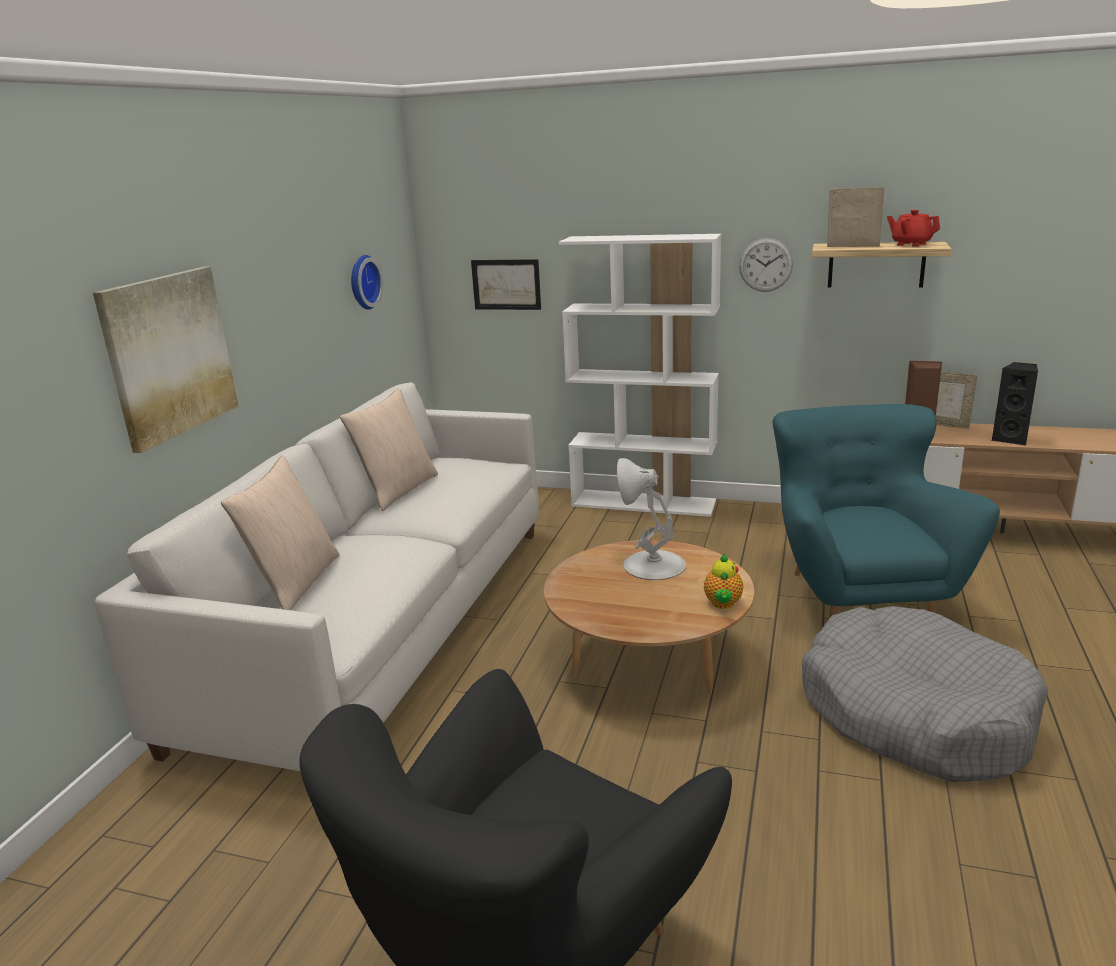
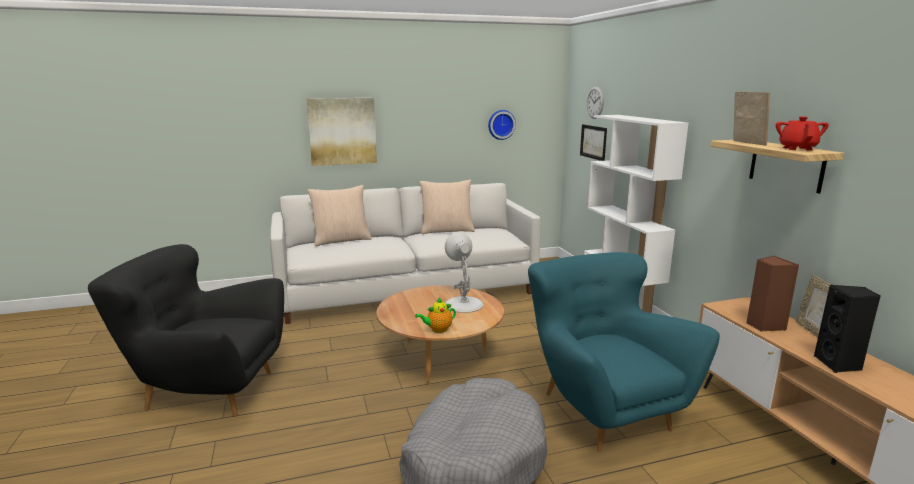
camera: 55 degrees right, 5 degrees down
wall clock [739,238,793,292] -> wall clock moved to [587,86,604,119]
turquoise armchair [773,404,1000,619] -> turquoise armchair turned 75 degrees counterclockwise [528,252,720,452]

